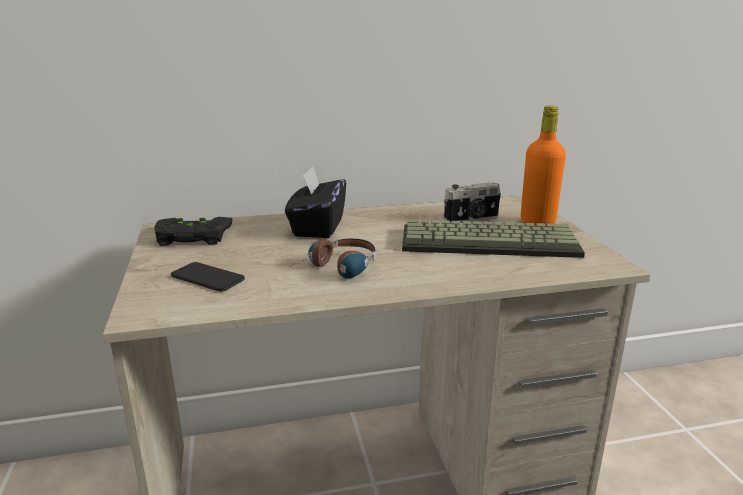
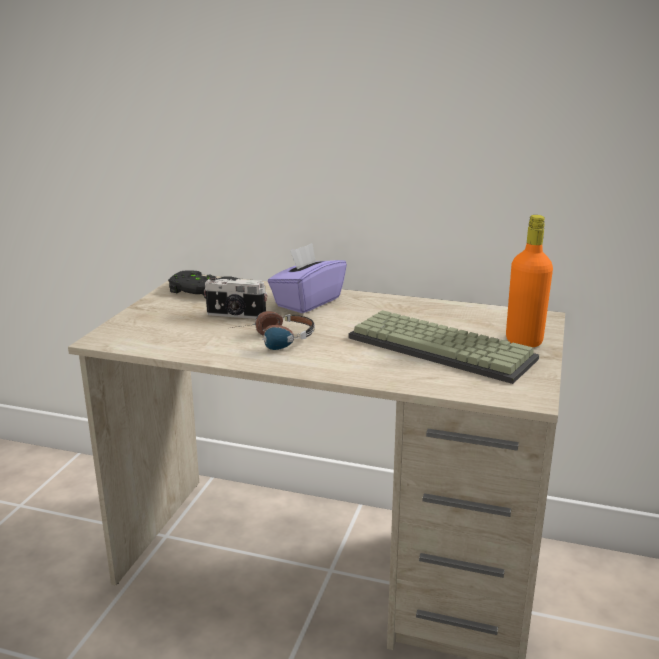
camera: 30 degrees right, 0 degrees up
phone [171,262,245,292] -> none
black tissue box [285,166,346,238] -> purple tissue box [268,243,347,313]
camera [444,182,501,224] -> camera moved to [204,276,267,319]

